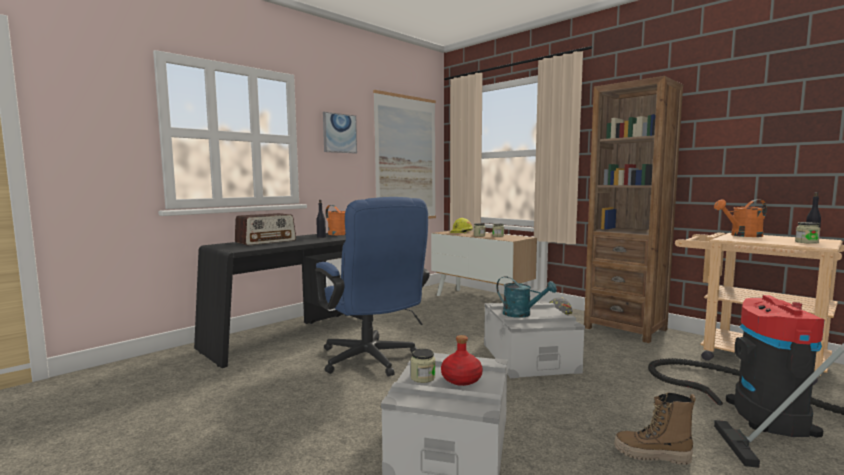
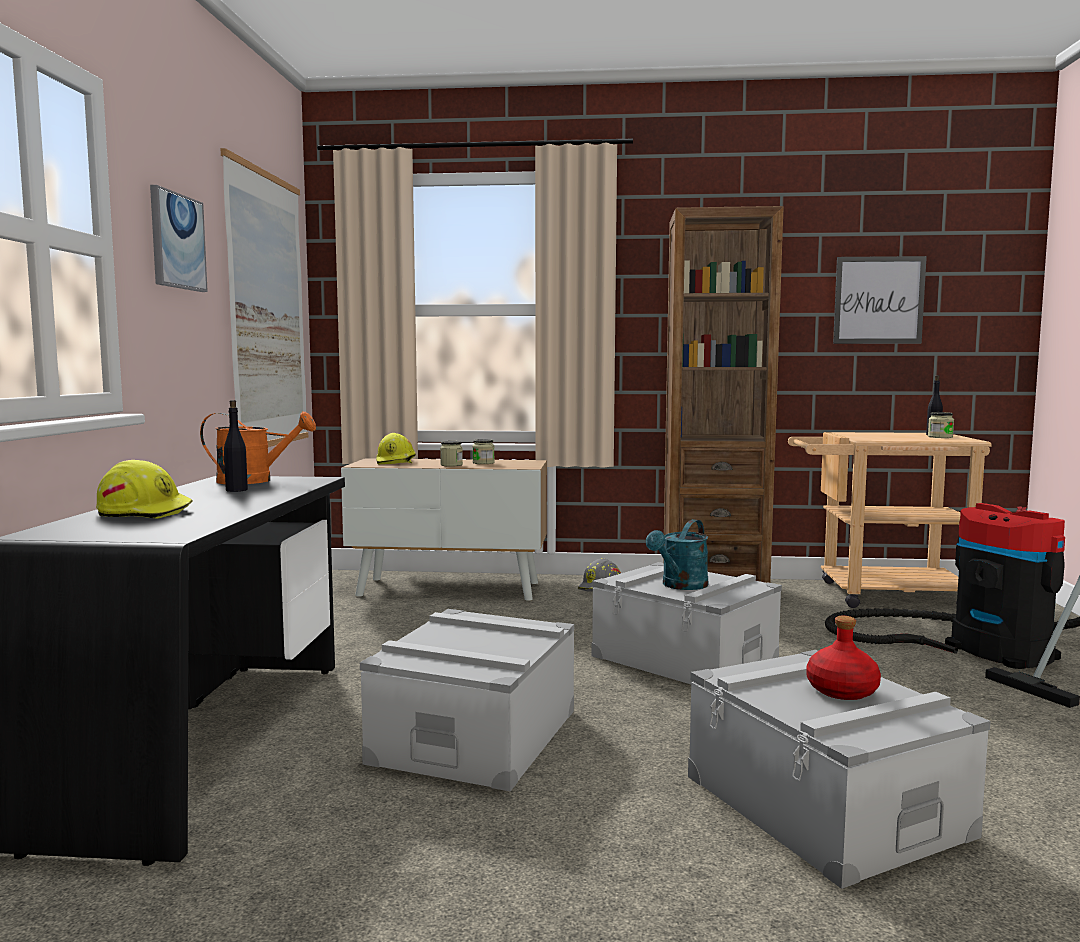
camera: 40 degrees left, 0 degrees up
radio [235,213,296,246] -> yellow hard hat [96,460,193,519]
blue office chair [316,197,430,376] -> grey storage box [360,609,574,791]
jar [411,349,435,383] -> none
turquoise watering can [496,276,557,318] -> turquoise watering can turned 135 degrees clockwise [646,519,708,590]
boot [614,392,696,465] -> none
orange watering can [714,199,767,237] -> none
none -> picture [833,256,927,344]

